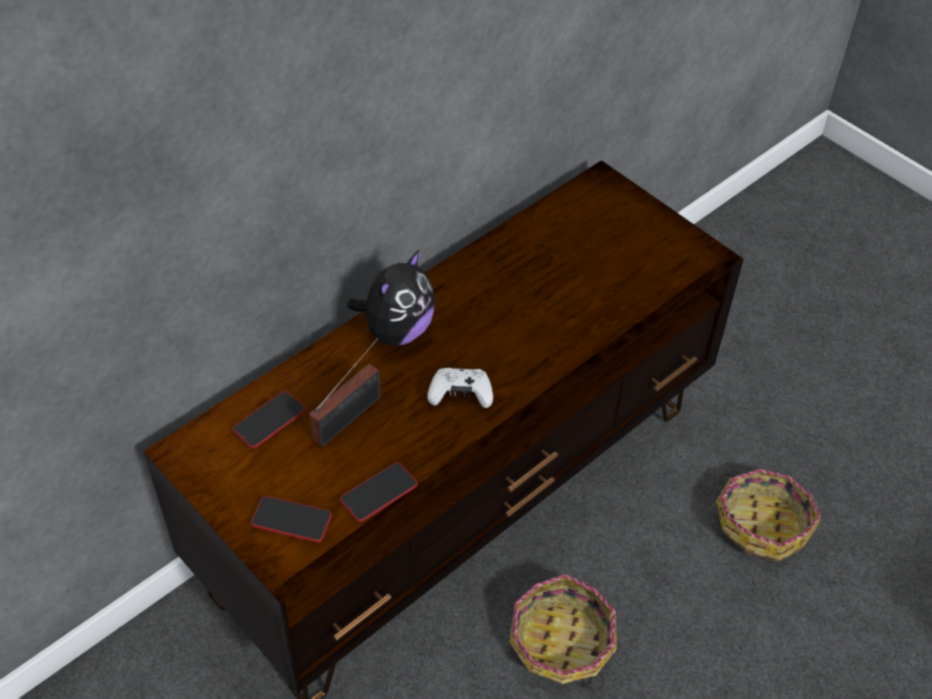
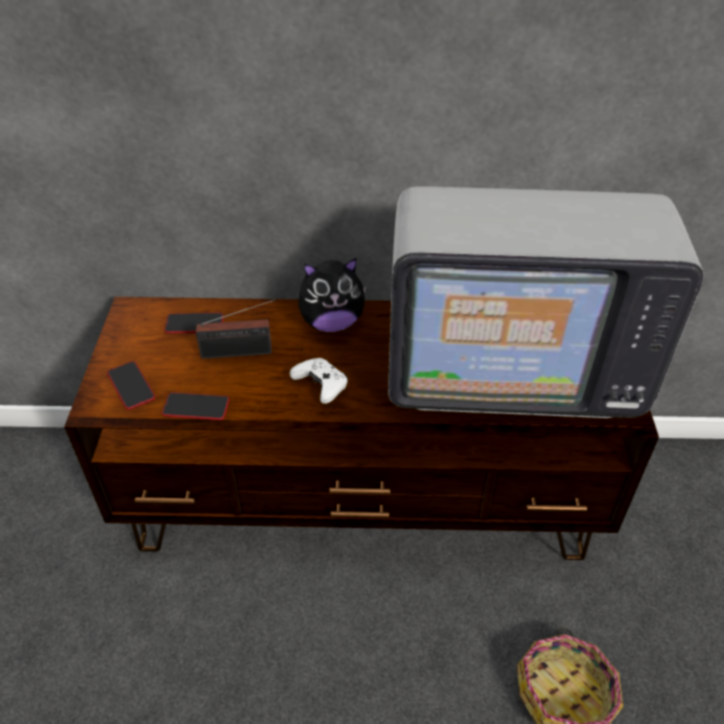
camera: 45 degrees right, 5 degrees down
basket [509,574,617,693] -> none
none -> television [388,186,704,418]

